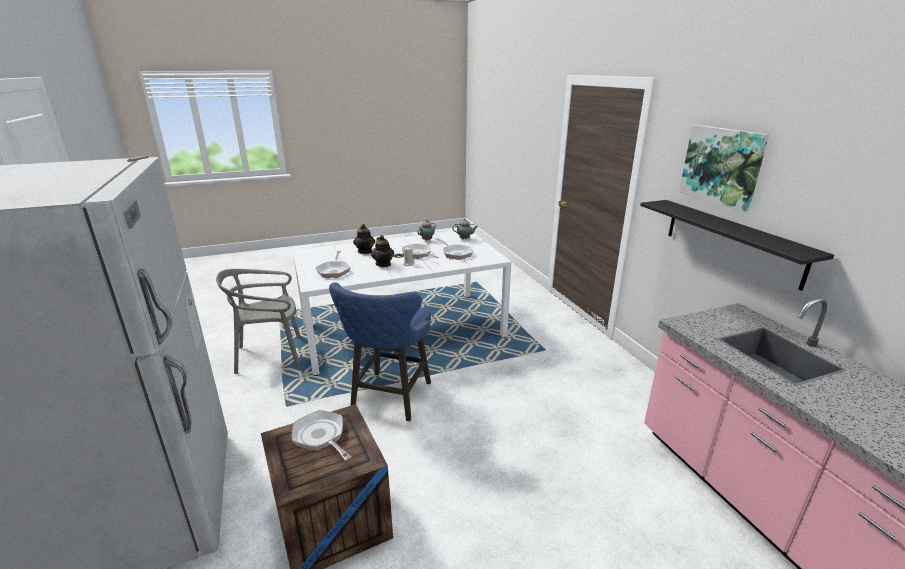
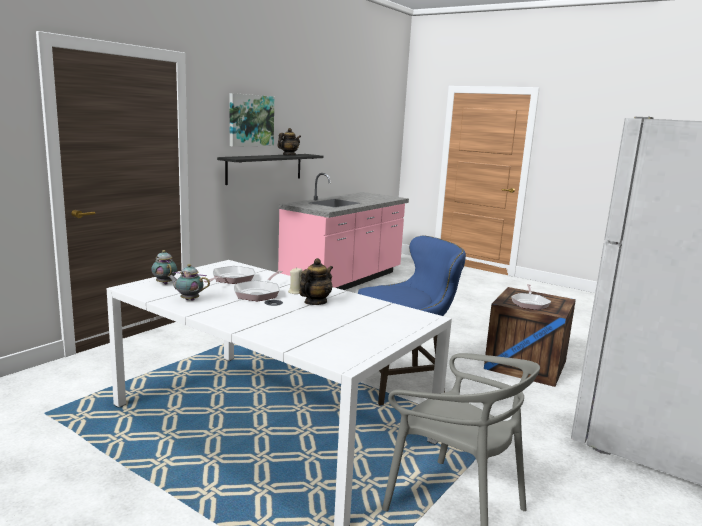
camera: 125 degrees left, 10 degrees down
frying pan [315,251,351,278] -> none
teapot [353,224,375,254] -> teapot moved to [277,128,301,155]

